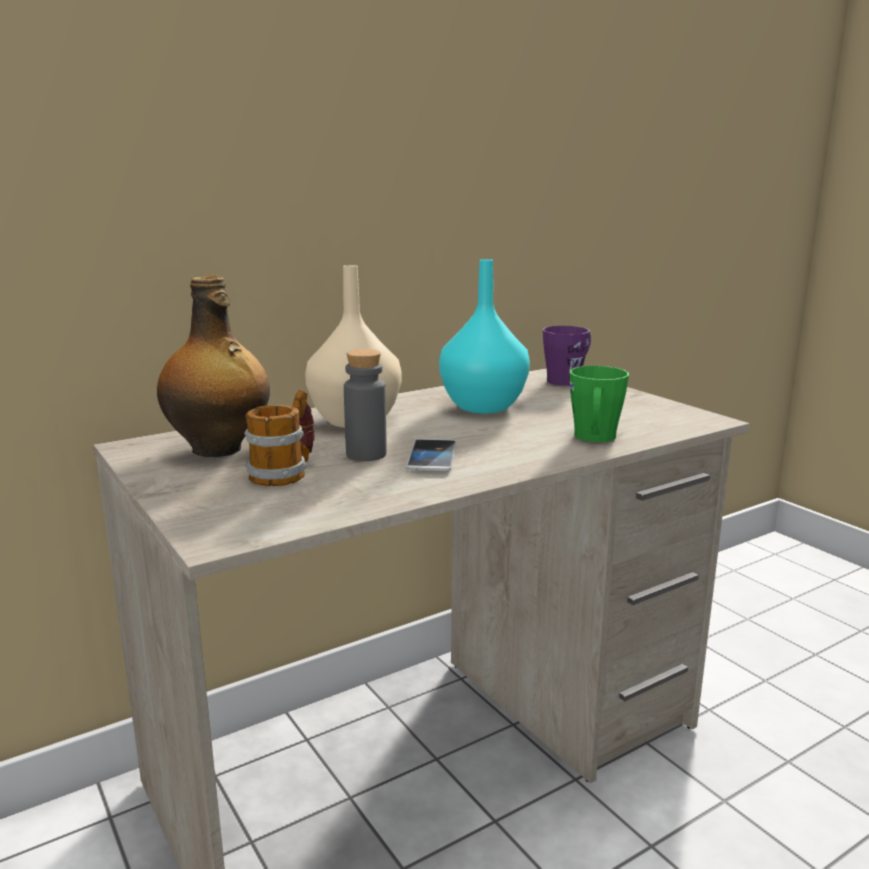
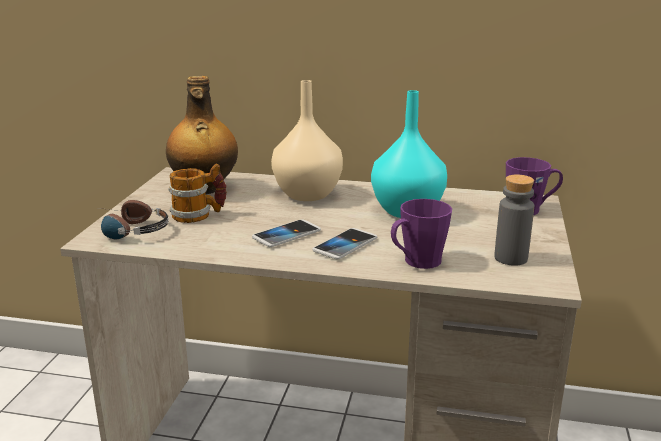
camera: 45 degrees right, 5 degrees up
grey bottle [344,349,387,461] -> grey bottle moved to [494,175,534,266]
green mug [570,366,629,442] -> purple mug [391,199,452,269]
none -> headphones [96,200,169,239]
none -> phone [312,228,378,260]

